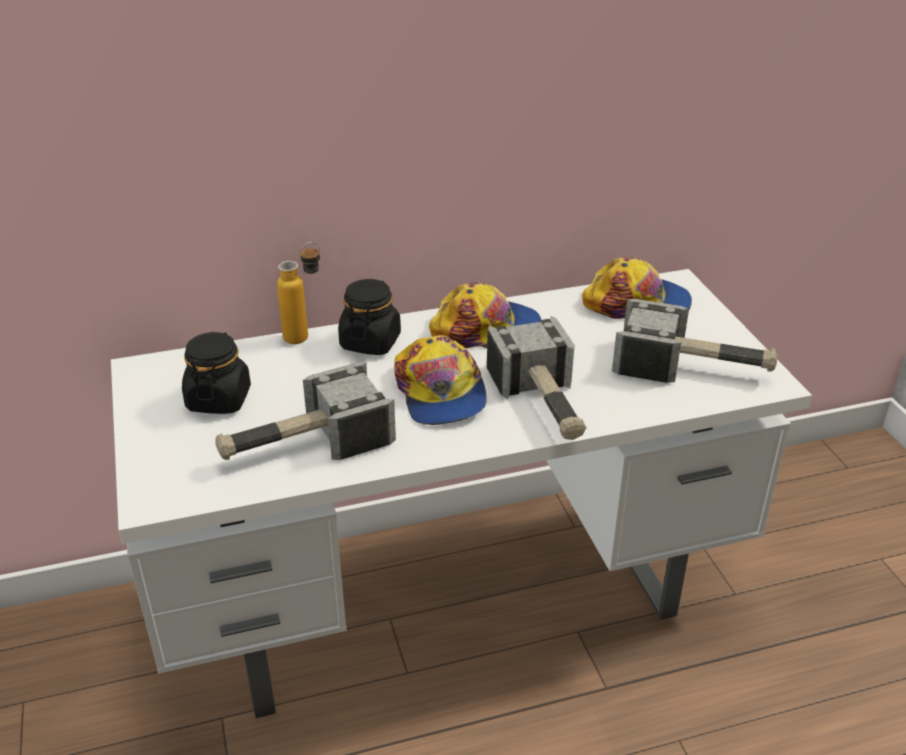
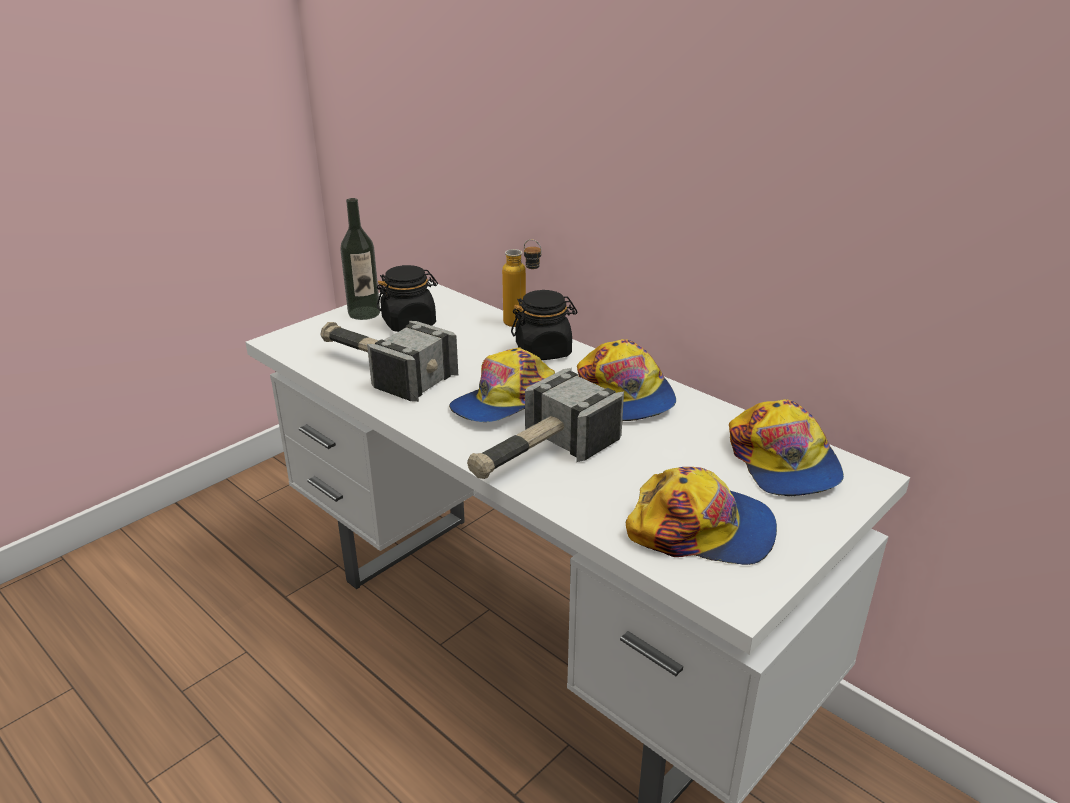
camera: 60 degrees right, 5 degrees down
hammer [612,299,778,383] -> cap [626,467,777,565]
none -> bottle [340,198,380,320]

